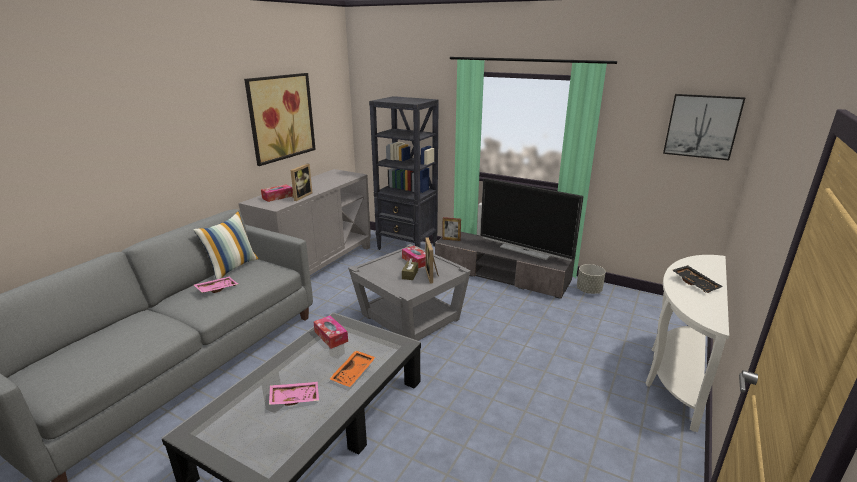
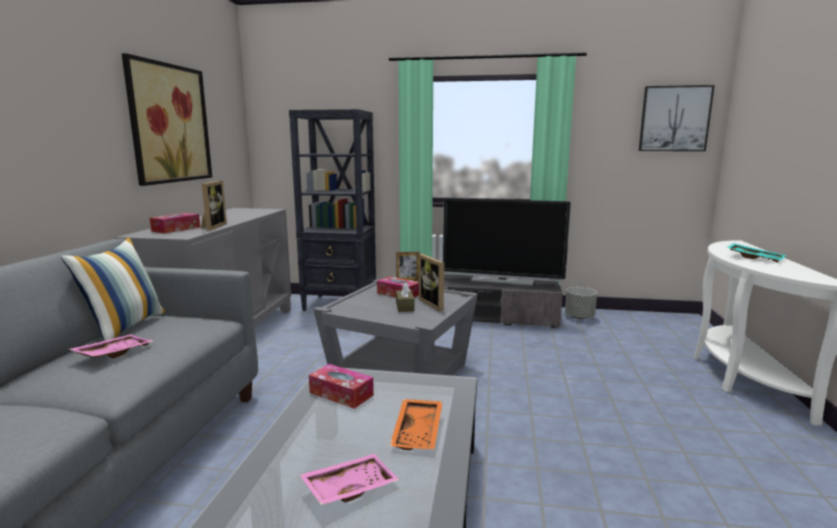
camera: 20 degrees left, 10 degrees down
black tray [672,265,723,293] -> turquoise tray [727,243,786,263]

